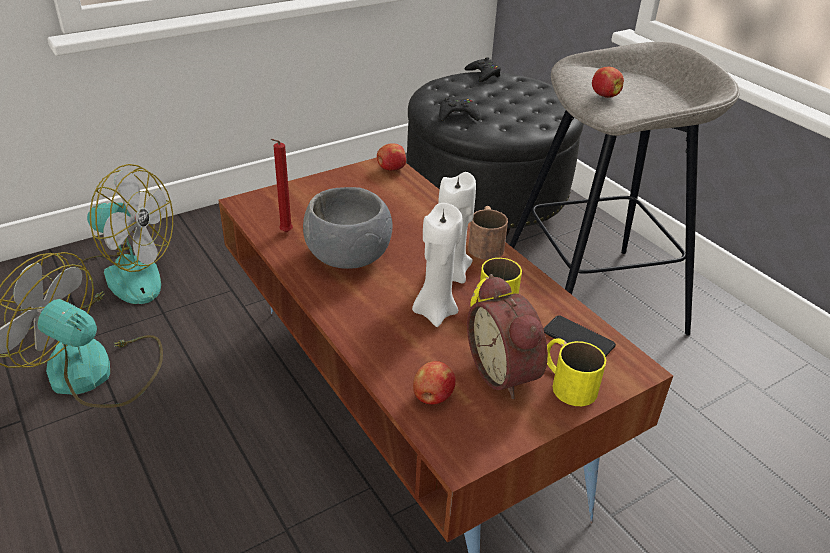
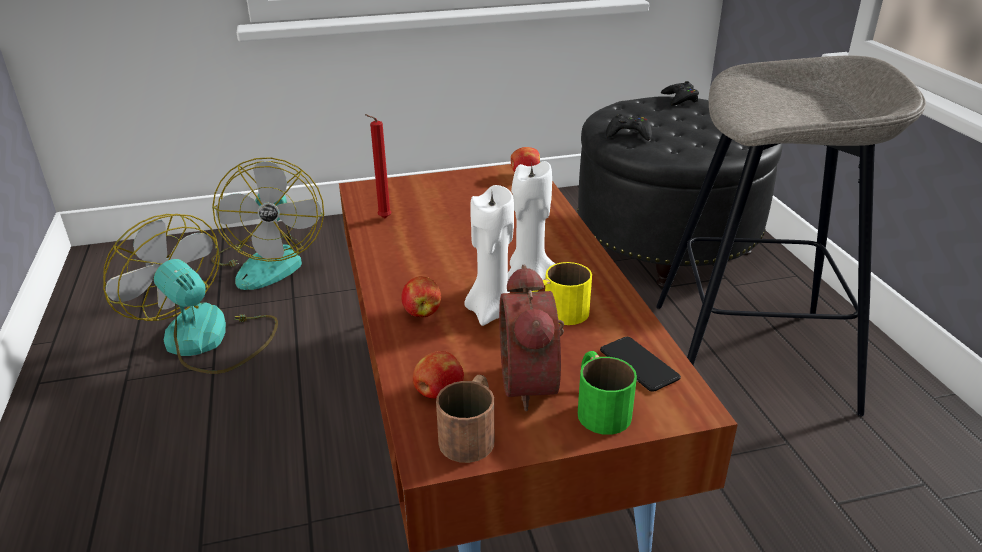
camera: 20 degrees right, 5 degrees down
fan [61,164,173,310] -> fan turned 45 degrees clockwise [211,157,324,290]
grey bowl [303,187,393,269] -> none
brown mug [468,206,508,260] -> brown mug moved to [436,375,494,463]
yellow mug [547,338,606,406] -> green mug [578,351,637,435]
apple [592,67,624,98] -> apple moved to [401,276,441,317]

